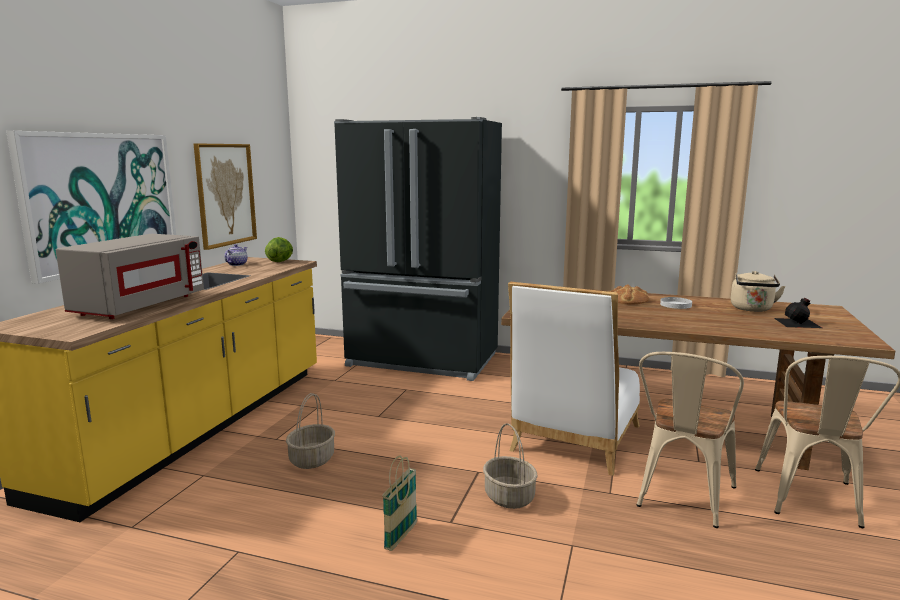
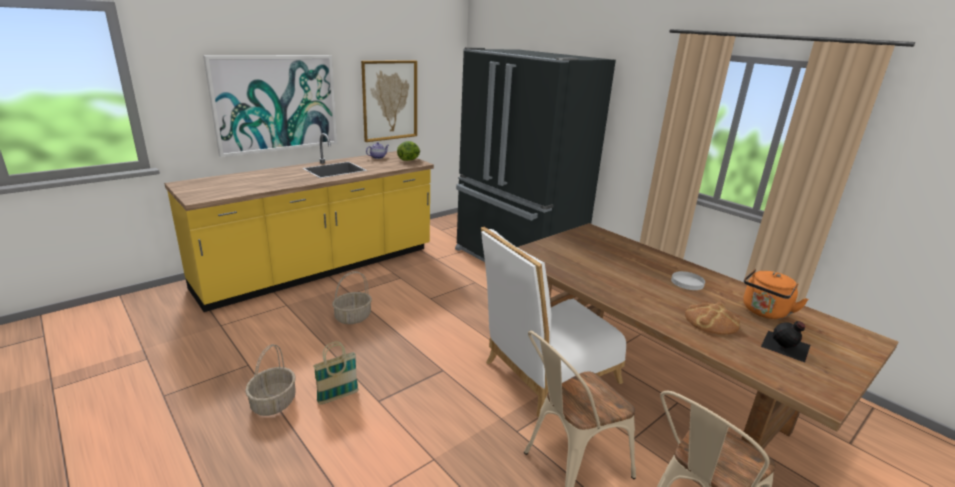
camera: 30 degrees right, 10 degrees up
grey microwave [56,234,204,319] -> none
basket [483,423,538,509] -> basket moved to [245,344,296,416]
bread [609,284,649,305] -> bread moved to [685,302,740,335]
beige kettle [731,271,786,312] -> orange kettle [743,269,809,319]

